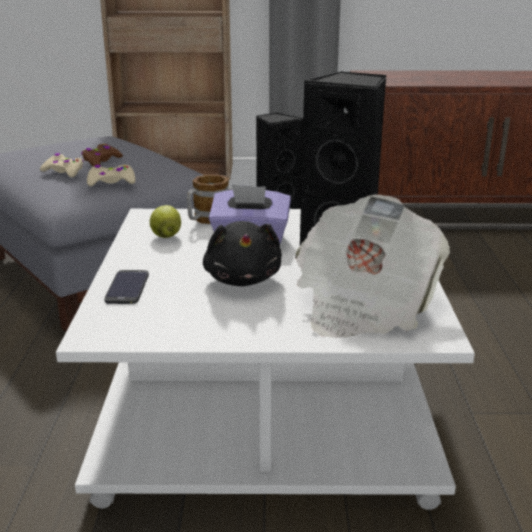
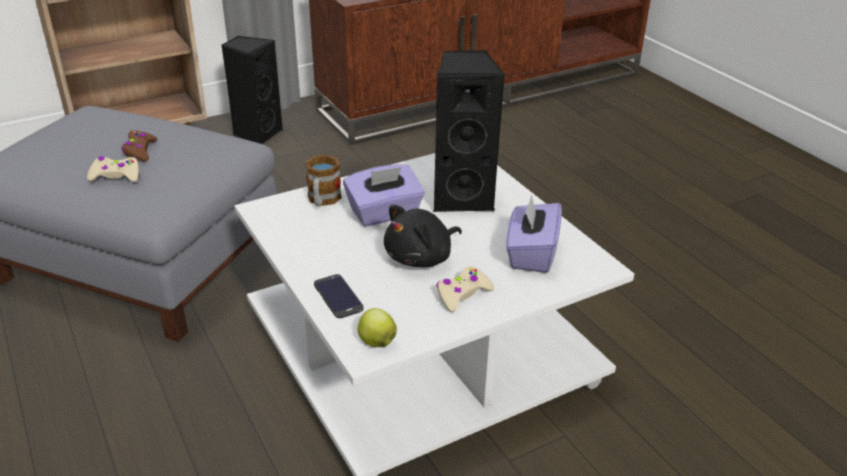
camera: 30 degrees left, 10 degrees up
beige game controller [87,165,135,186] -> beige game controller moved to [436,266,494,312]
apple [150,205,181,238] -> apple moved to [358,308,397,347]
black plush toy [203,221,282,286] -> black plush toy turned 90 degrees clockwise [384,205,462,267]
newspaper [295,195,450,338] -> purple tissue box [506,194,562,273]

